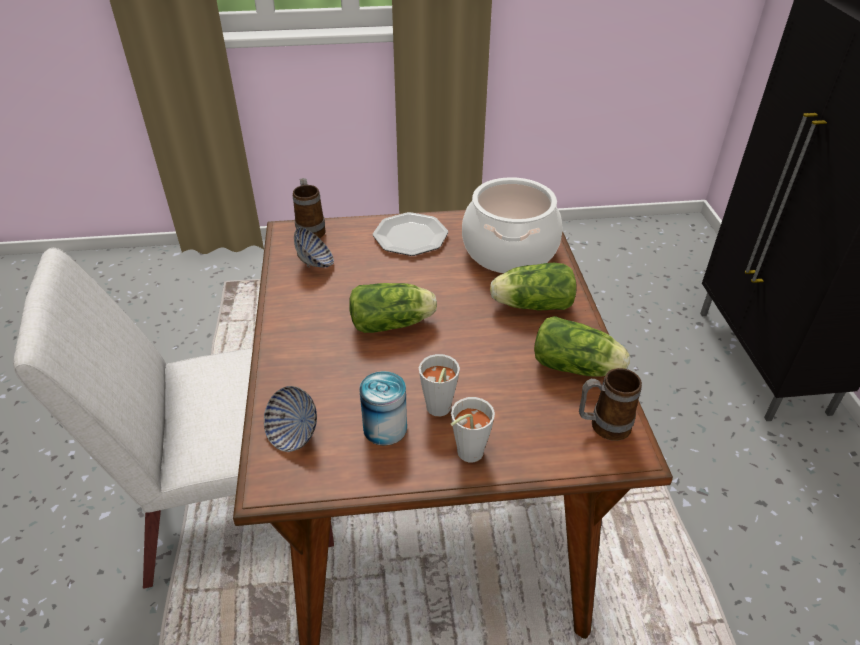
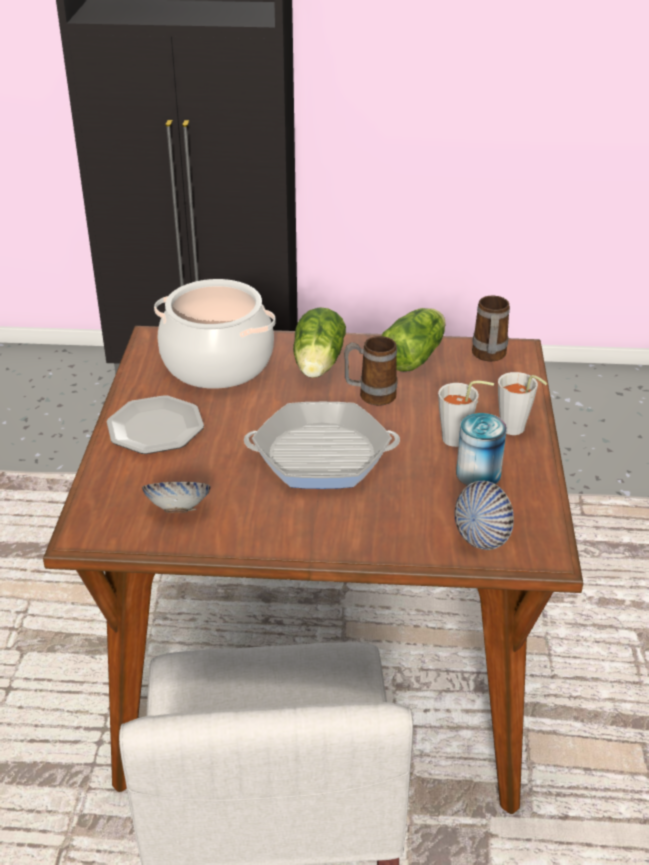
camera: 80 degrees left, 5 degrees down
mug [293,178,326,238] -> mug moved to [344,336,397,406]
lettuce [349,283,437,333] -> frying pan [244,402,400,489]

